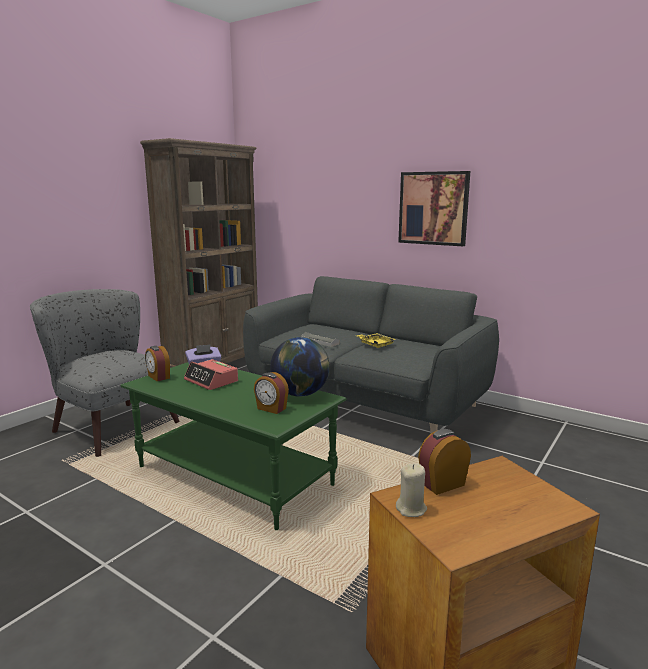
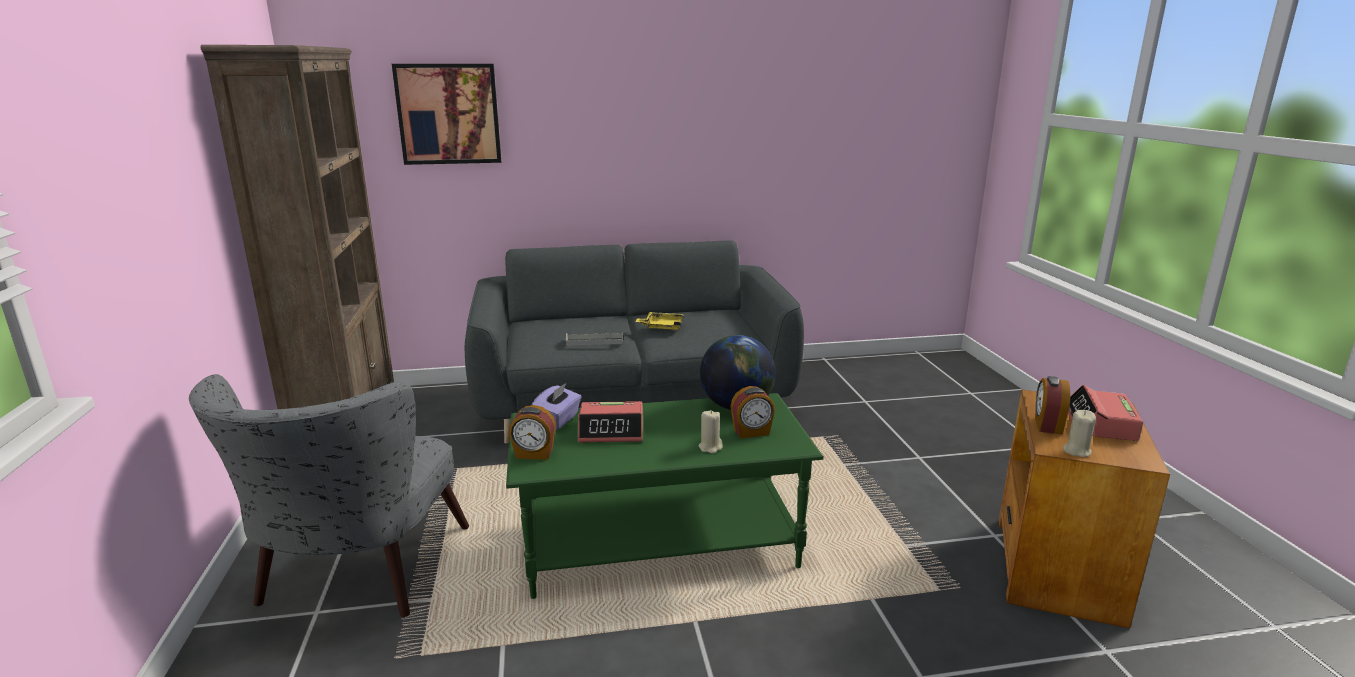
camera: 45 degrees left, 5 degrees up
grey armchair [30,289,179,457] -> grey armchair turned 75 degrees counterclockwise [189,374,469,617]
picture [398,171,470,246] -> picture moved to [392,64,501,165]
none -> beige candle [699,410,723,454]
none -> alarm clock [1068,385,1143,441]

